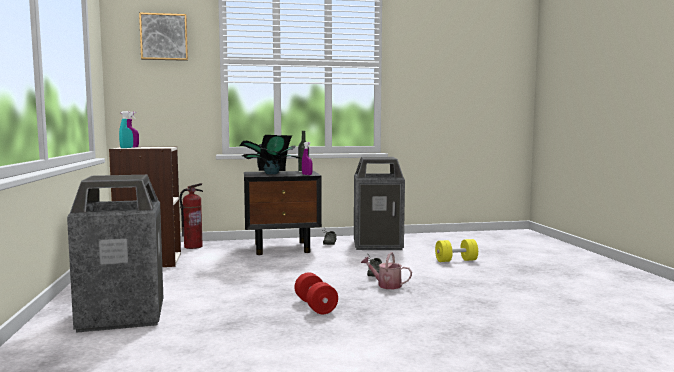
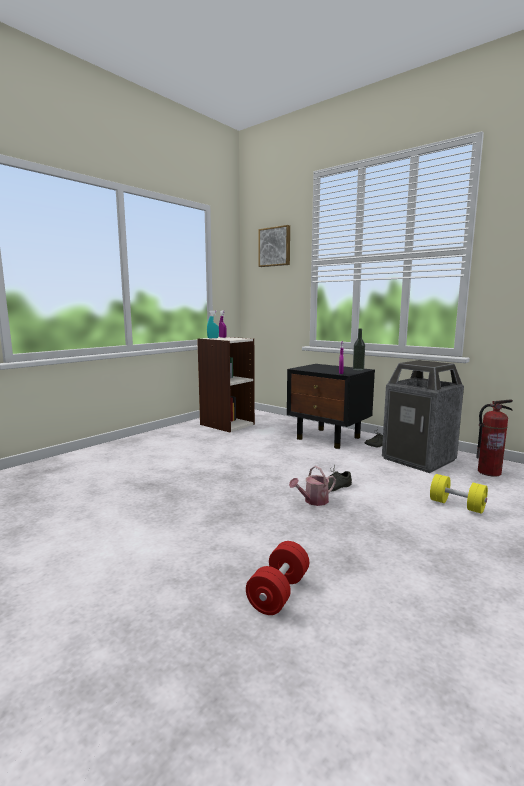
camera: 50 degrees right, 5 degrees up
trash can [67,175,163,333] -> none
fire extinguisher [179,183,203,249] -> fire extinguisher moved to [476,399,513,477]
potted plant [239,135,301,174] -> none
red dumbbell [294,272,338,314] -> red dumbbell moved to [246,541,309,615]
watering can [361,252,412,289] -> watering can turned 105 degrees counterclockwise [289,466,336,506]

